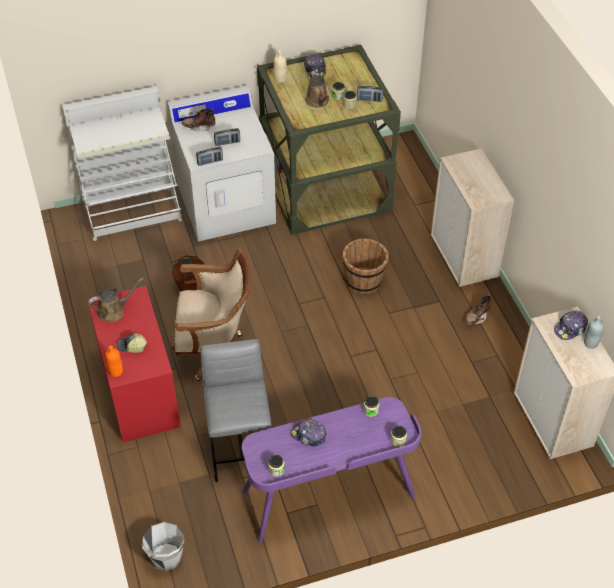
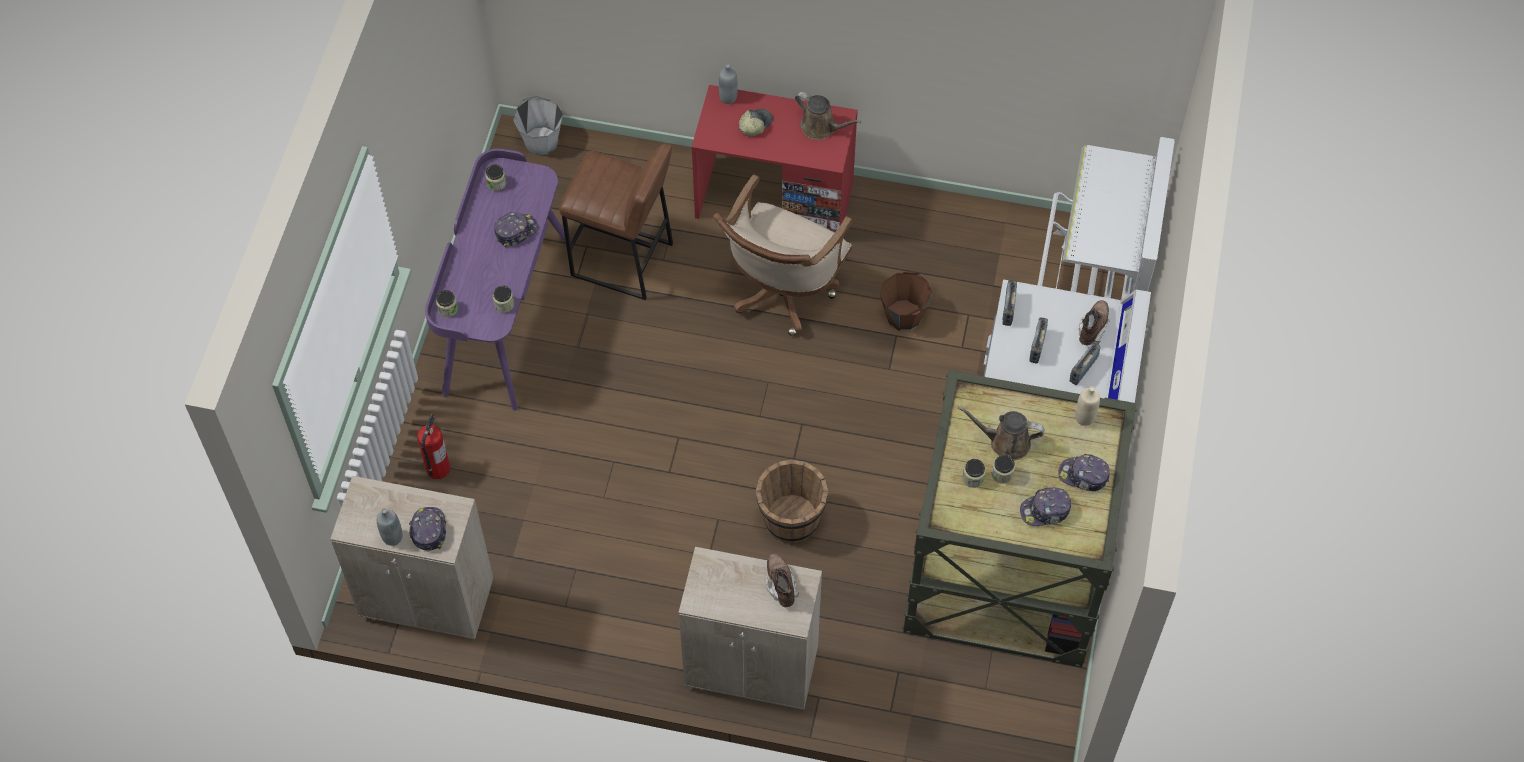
camera: 120 degrees right, 10 degrees up
brown watering can [88,278,143,322] -> brown watering can turned 60 degrees counterclockwise [795,92,862,140]
orange bottle [105,346,123,377] -> grey bottle [719,64,738,104]
grey stool [200,339,271,482] -> brown stool [559,143,673,300]
radio [357,86,383,102] -> radio moved to [1070,342,1100,385]
brown boot [465,294,492,325] -> brown boot moved to [766,553,799,607]
none -> fire extinguisher [417,413,450,479]
none -> cap [1020,488,1071,526]

